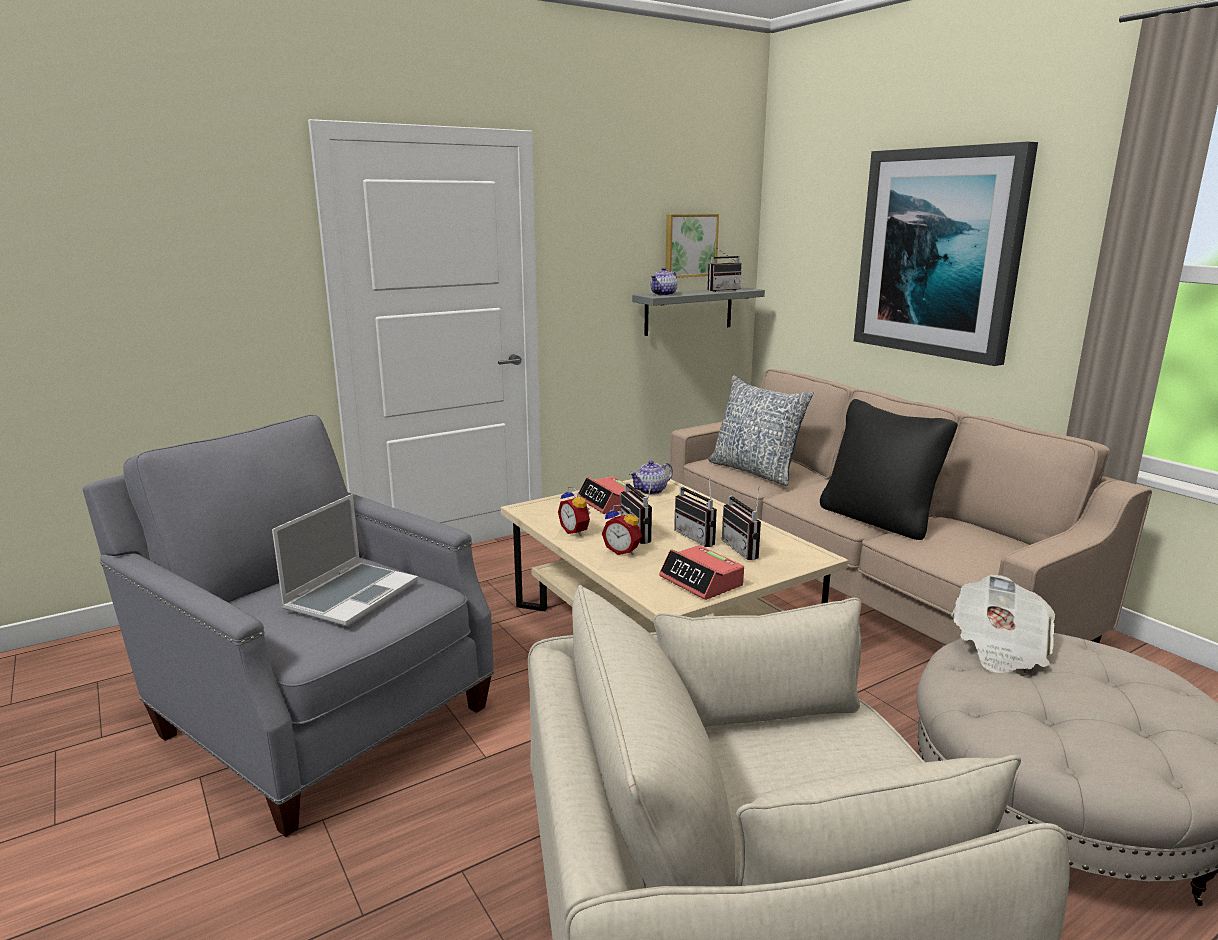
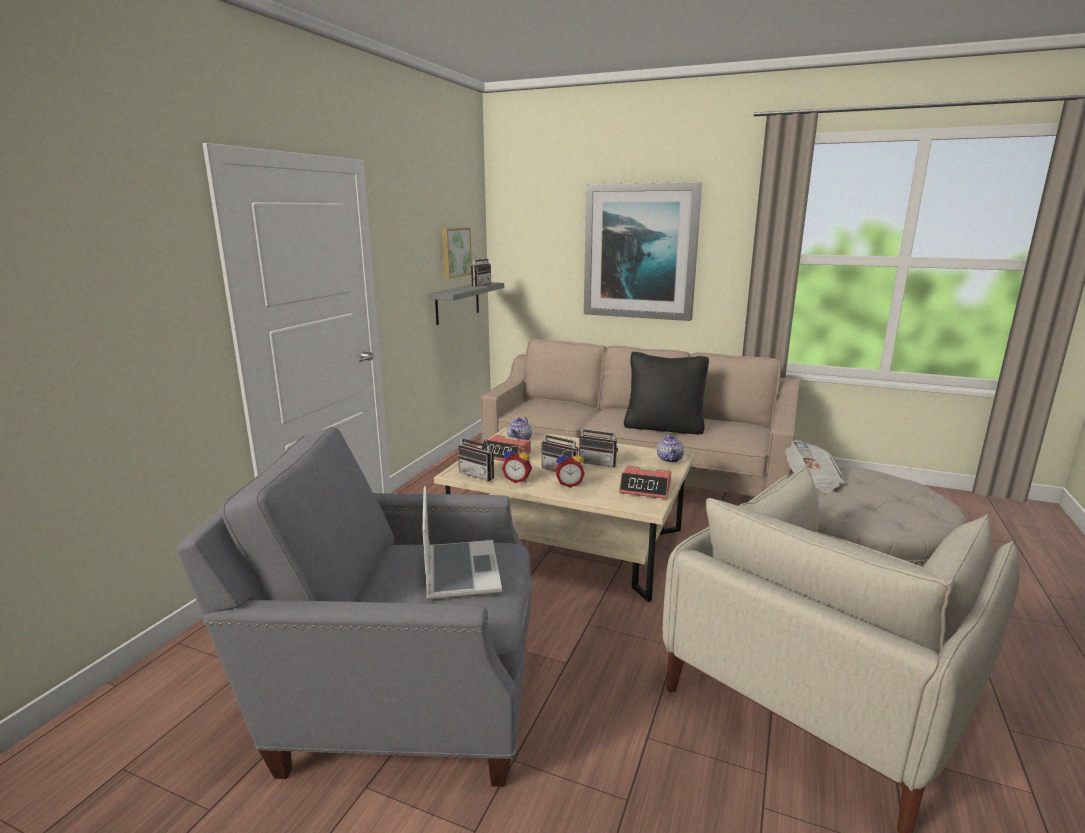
camera: 35 degrees left, 0 degrees up
teapot [651,267,678,296] -> teapot moved to [657,434,684,463]
pillow [708,375,814,486] -> none
radio [722,487,761,560] -> radio moved to [458,430,494,481]

